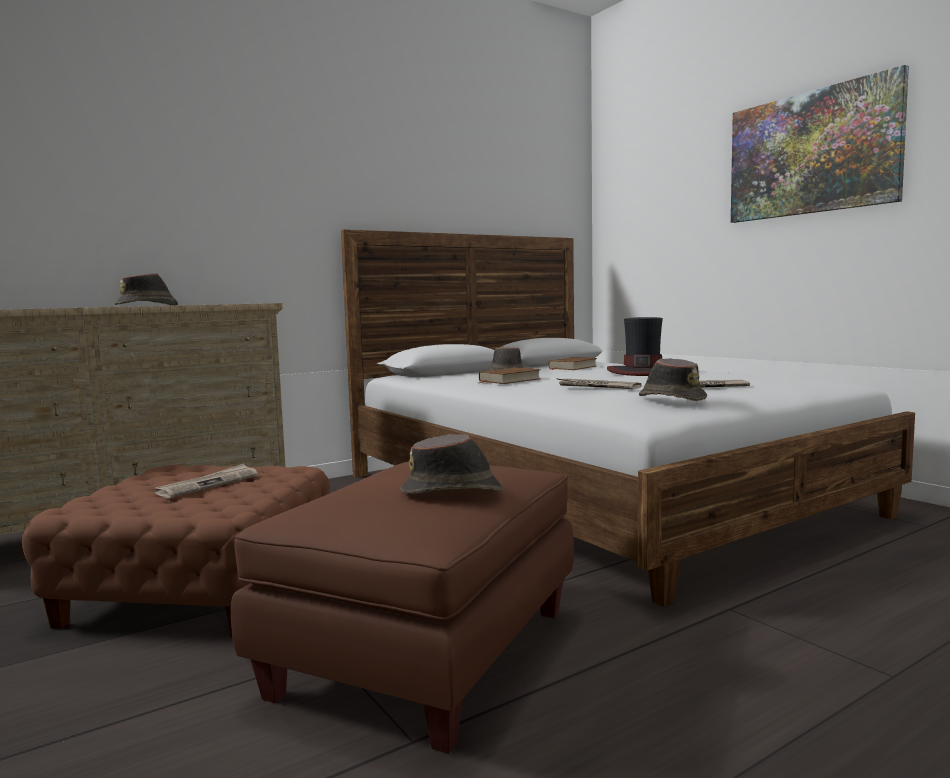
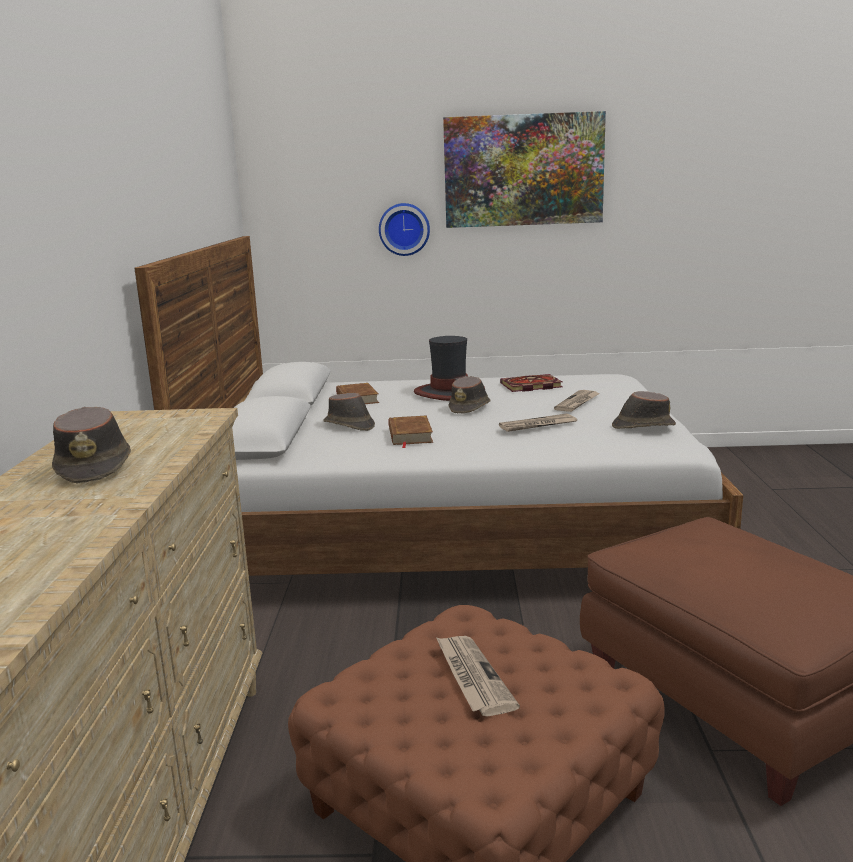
camera: 55 degrees left, 10 degrees up
brown hat [400,434,503,494] -> brown hat moved to [448,376,491,414]
none -> wall clock [379,203,430,256]
none -> book [500,374,563,392]

